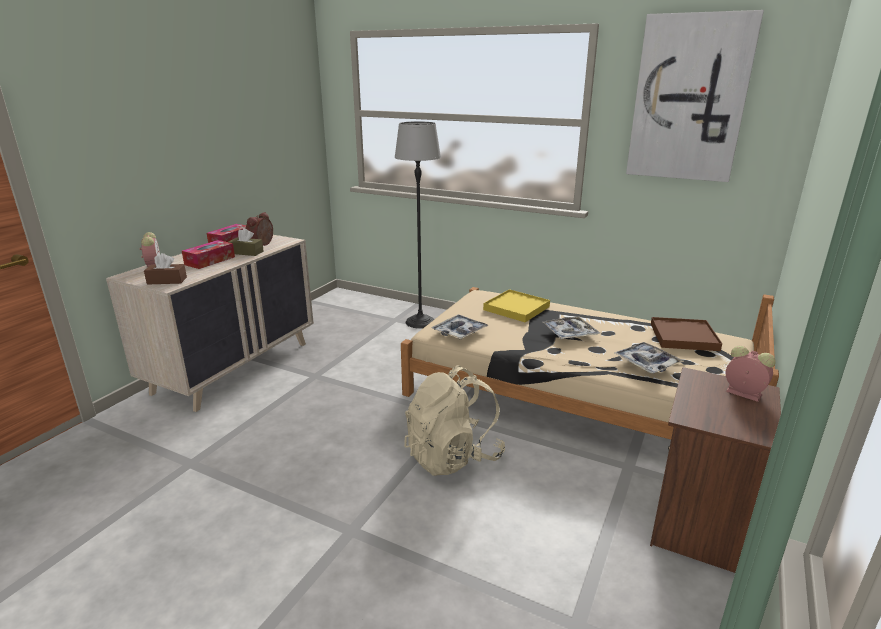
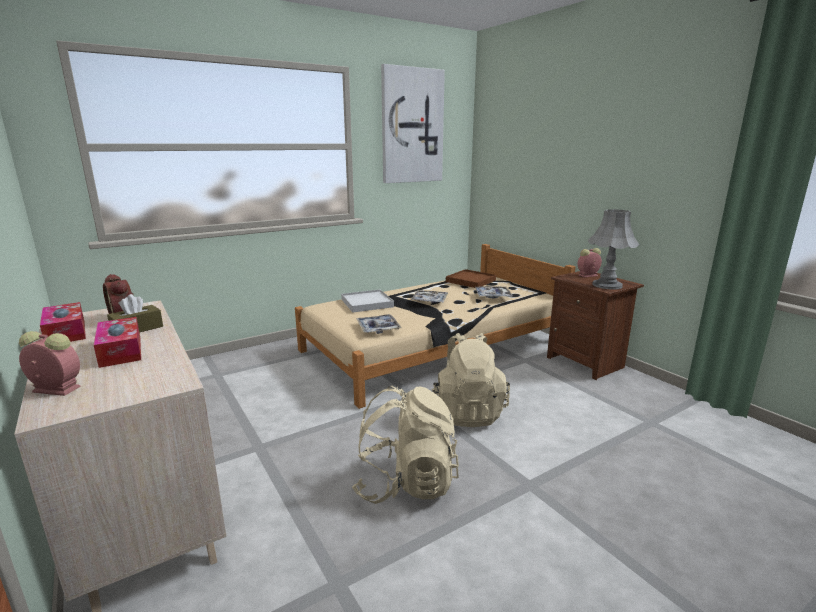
camera: 60 degrees left, 5 degrees down
brown tissue box [144,253,187,285] -> none
floor lamp [395,121,441,329] -> none
yellow tray [483,289,550,322] -> white tray [341,289,394,313]
none -> beige backpack [352,386,459,504]
none -> grey table lamp [588,209,640,289]

